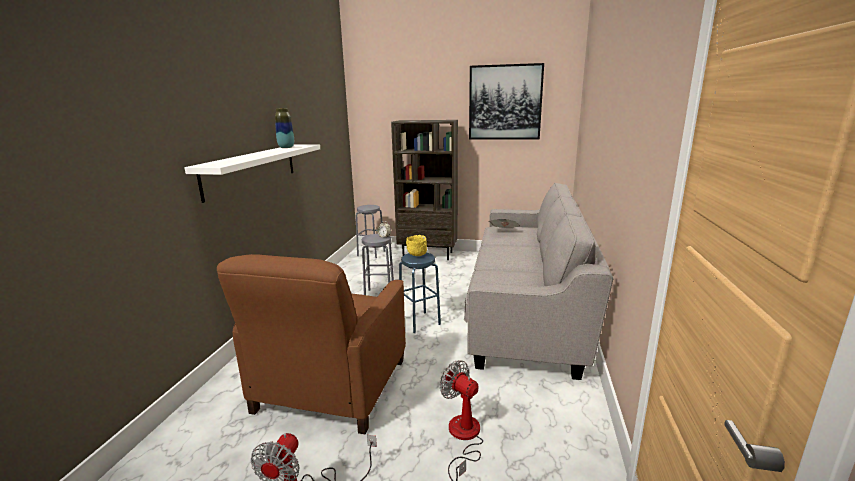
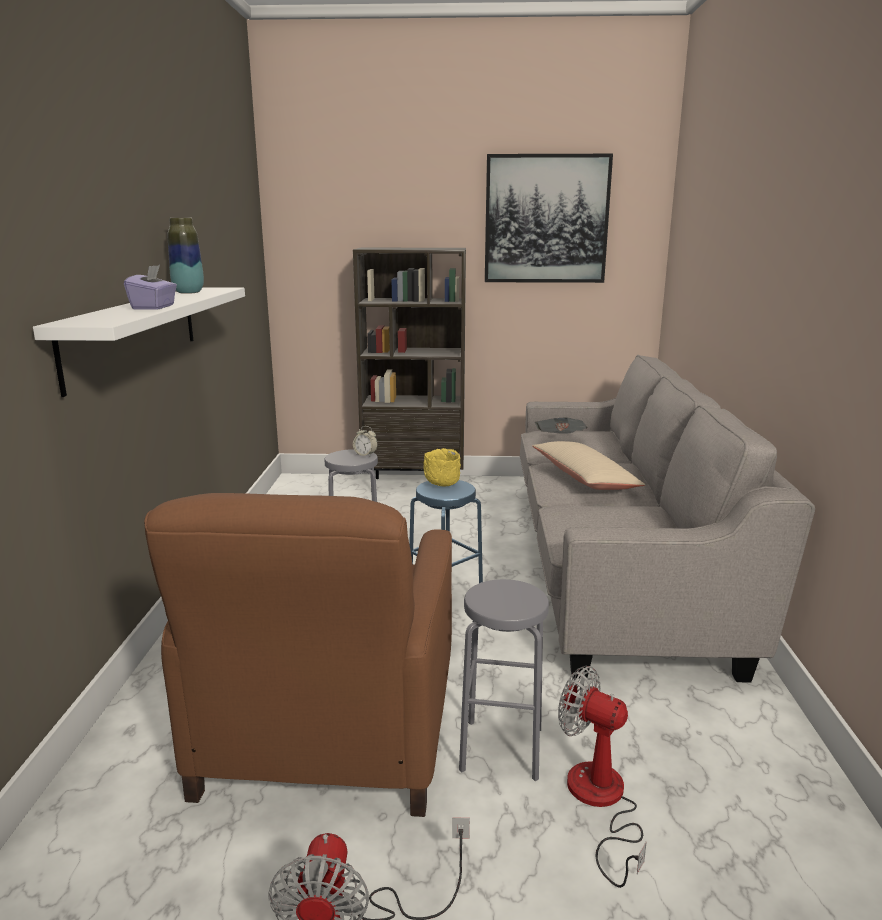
camera: 10 degrees left, 0 degrees up
grey stool [356,205,385,258] -> grey stool moved to [459,579,549,781]
none -> purple tissue box [124,265,177,309]
none -> beige pillow [532,441,645,490]

